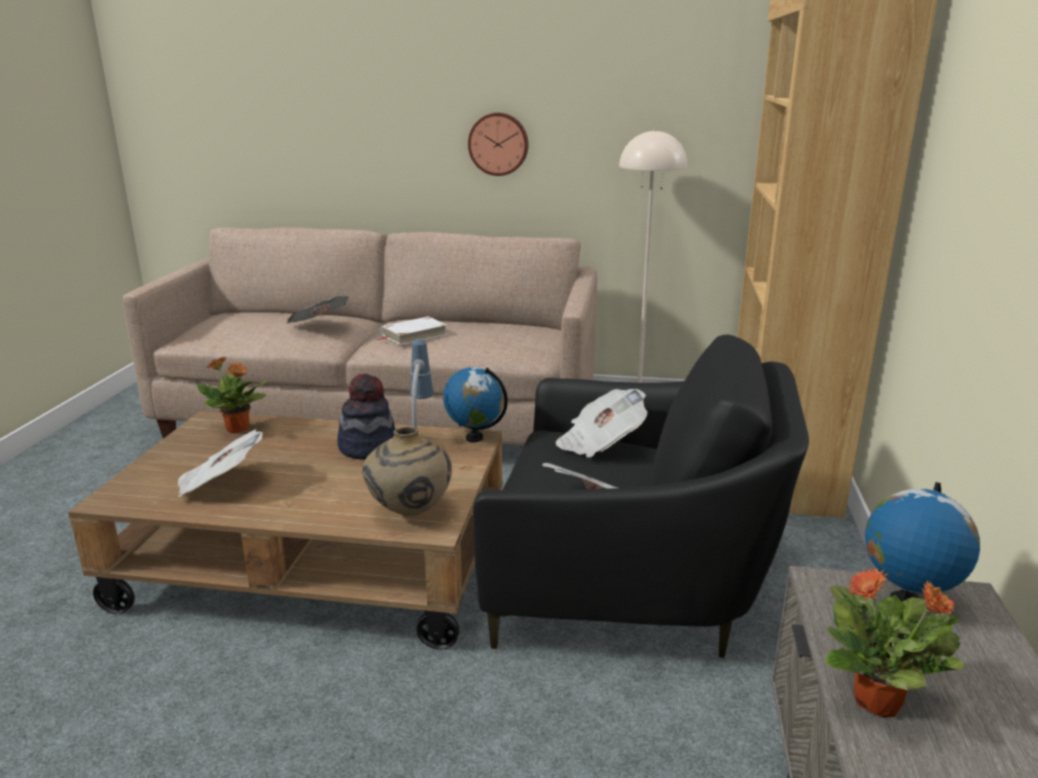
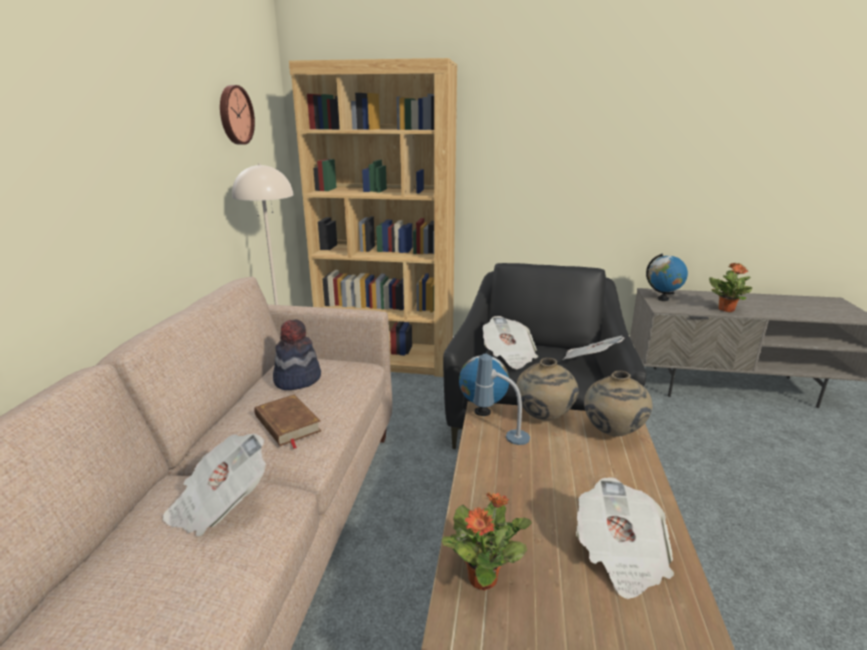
camera: 90 degrees left, 0 degrees up
hat [337,373,395,460] -> hat moved to [273,319,321,390]
white book [377,316,447,345] -> brown book [254,395,321,449]
wall clock [468,113,528,176] -> wall clock moved to [220,85,255,145]
none -> beige vase [516,358,579,421]

